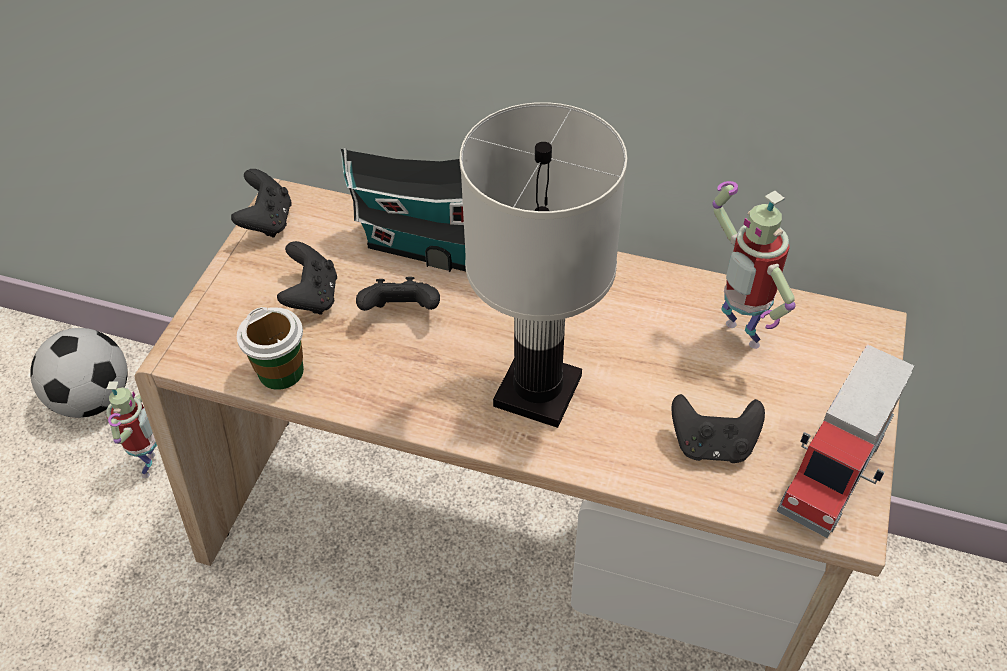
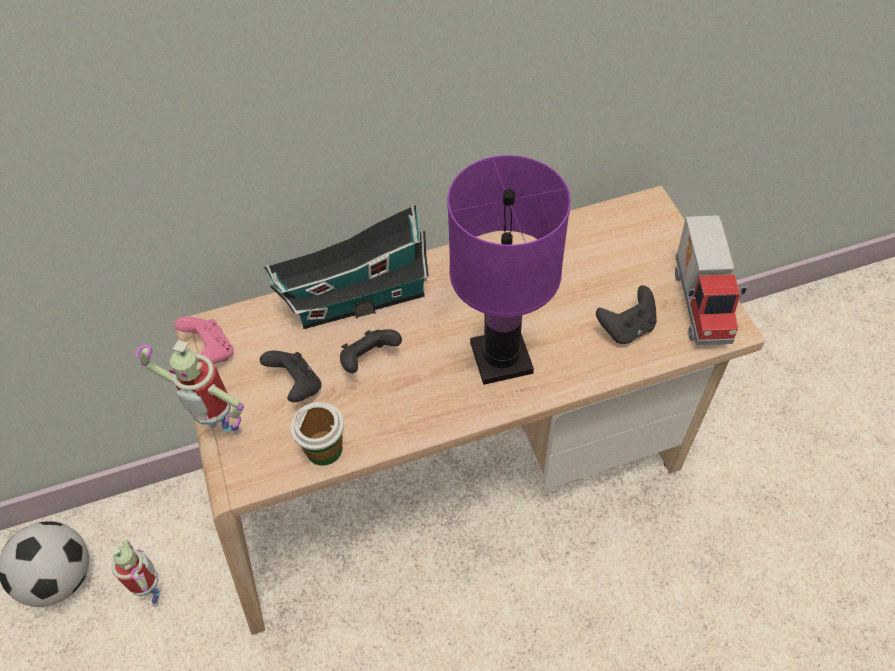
camera: 35 degrees left, 5 degrees up
black game controller [231,169,292,238] -> pink game controller [174,316,234,364]
white table lamp [460,102,627,428] -> purple table lamp [447,155,571,385]
toy robot [712,181,796,349] -> toy robot moved to [136,340,244,435]

